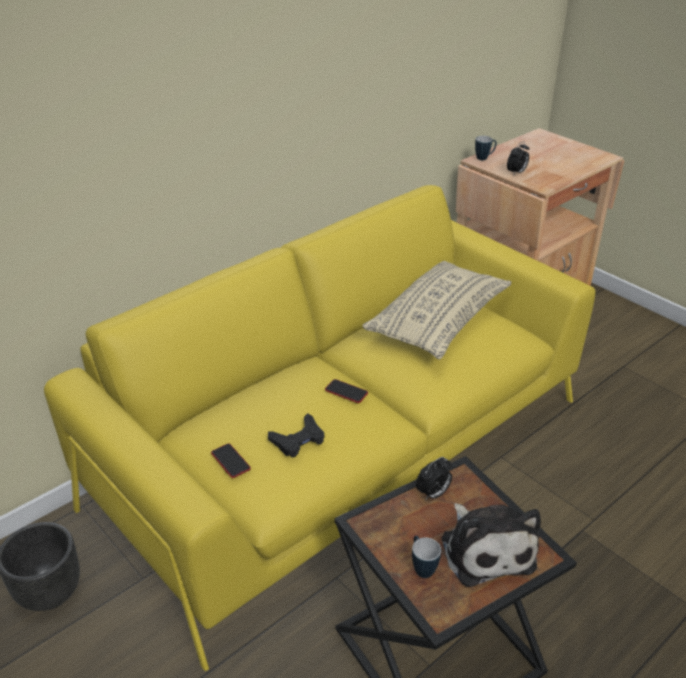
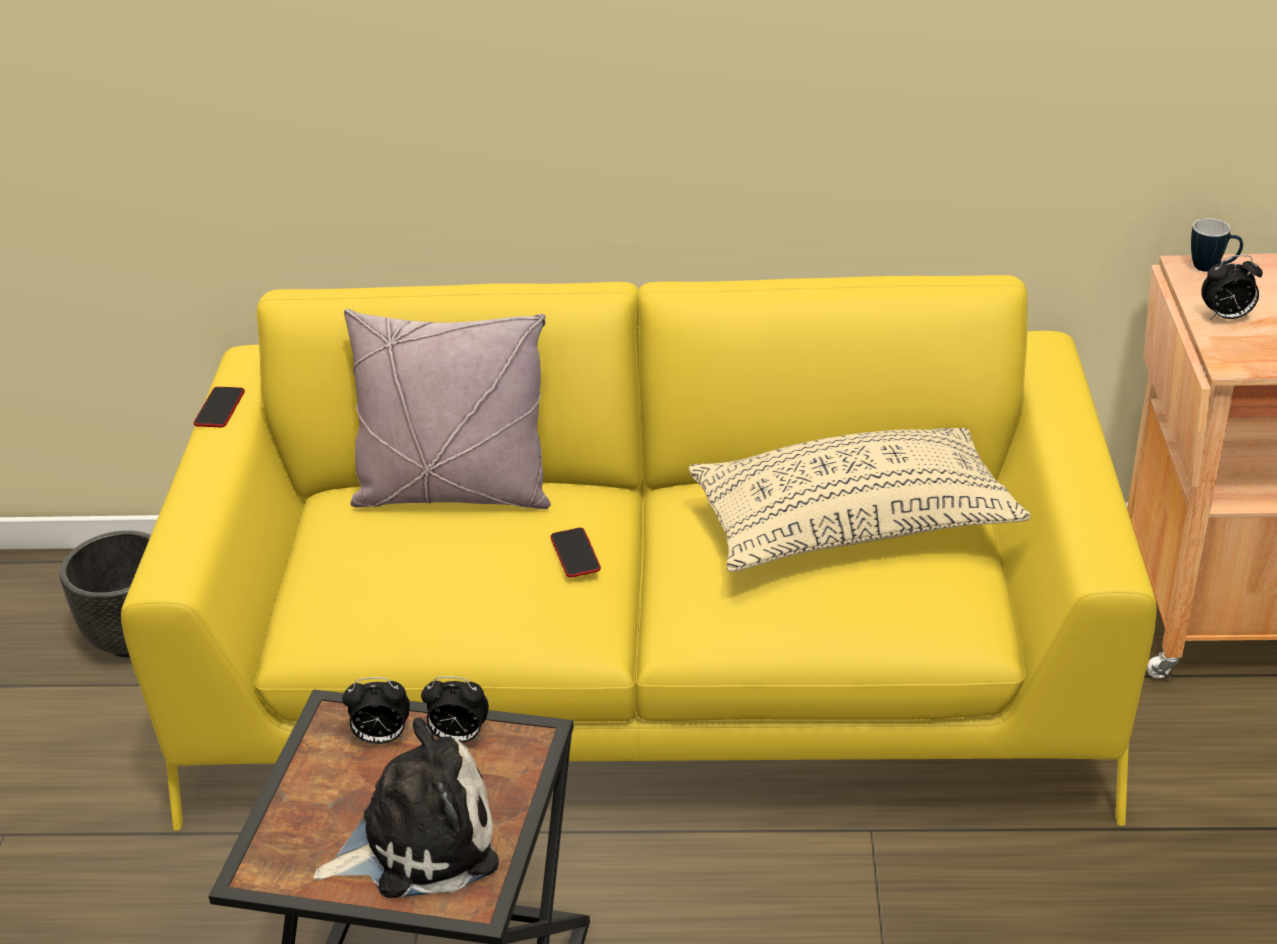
camera: 45 degrees right, 0 degrees up
phone [211,444,251,478] -> phone moved to [194,387,245,427]
black game controller [268,413,325,458] -> none
mug [412,536,441,578] -> none
plush toy [441,503,541,587] -> plush toy turned 135 degrees counterclockwise [313,718,499,898]
none -> alarm clock [342,677,410,744]
none -> purple pillow [344,309,551,509]

